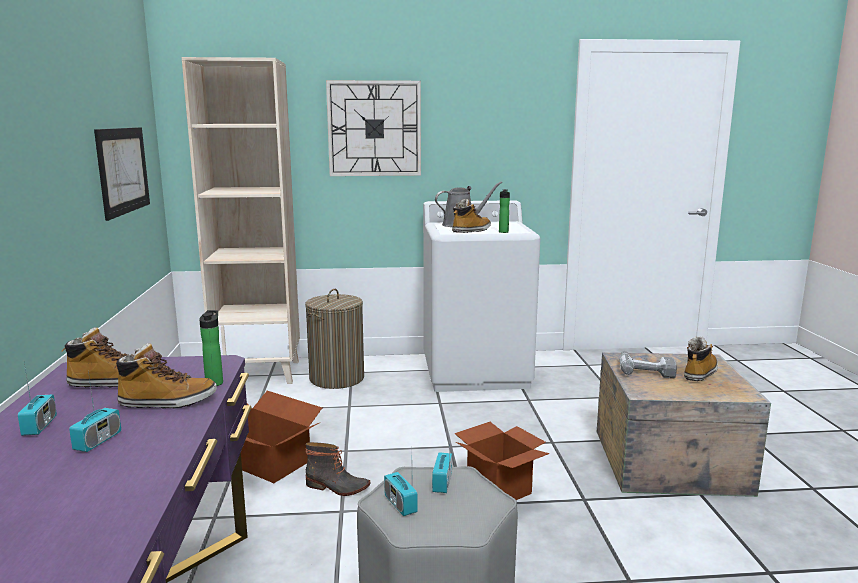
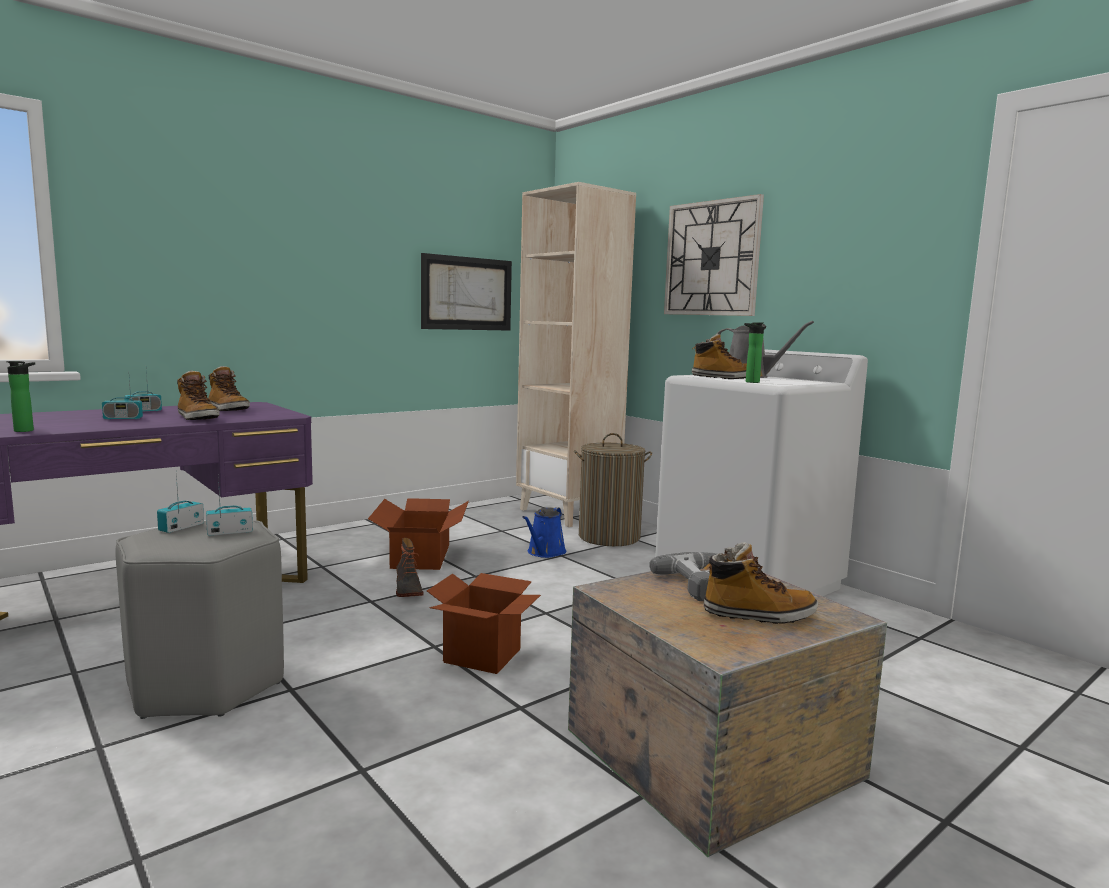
camera: 55 degrees right, 5 degrees down
bottle [199,310,223,386] -> bottle moved to [6,361,35,432]
none -> blue watering can [522,507,566,558]

